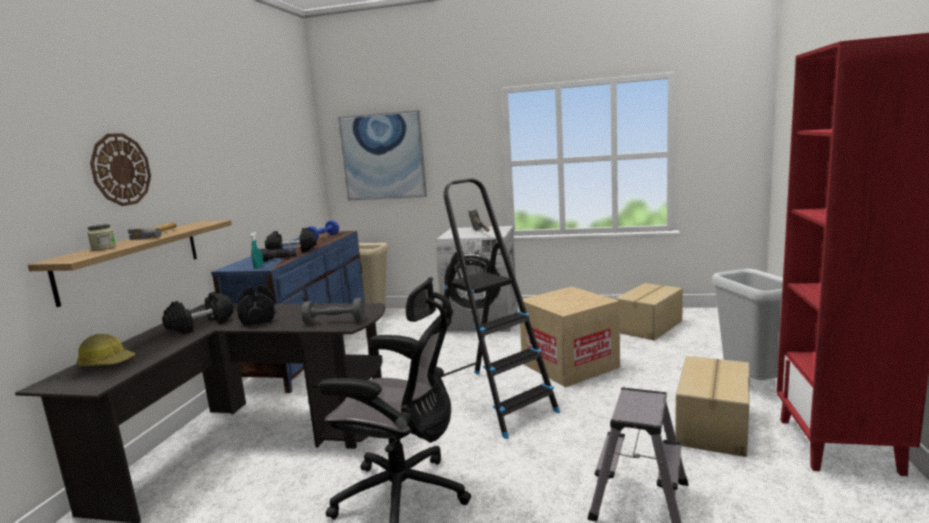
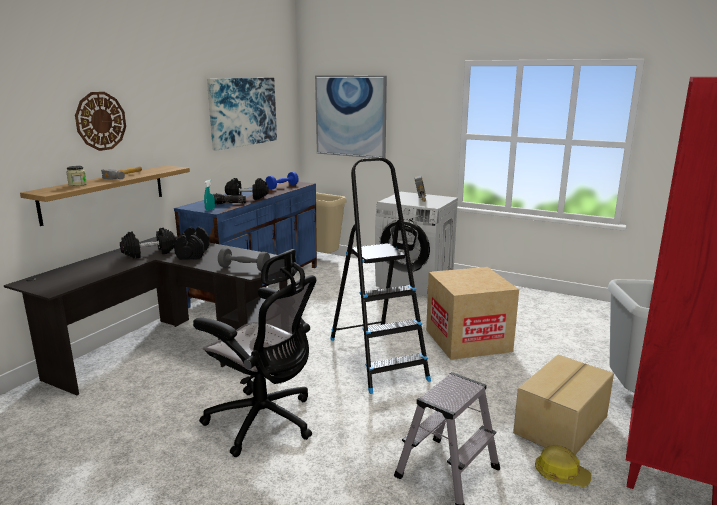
camera: 15 degrees right, 5 degrees up
hard hat [76,334,136,366] -> hard hat moved to [535,445,591,487]
cardboard box [615,283,683,340] -> none
none -> picture [207,78,277,151]

